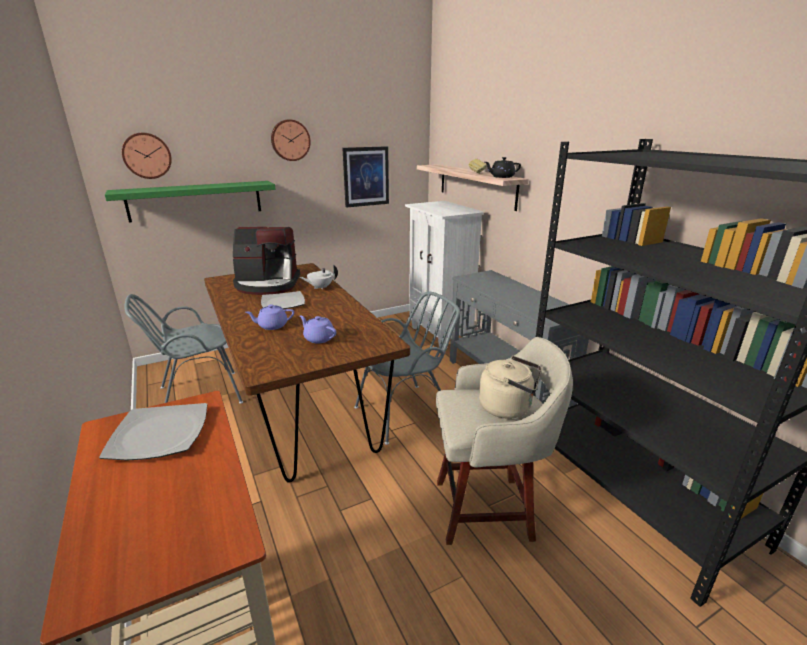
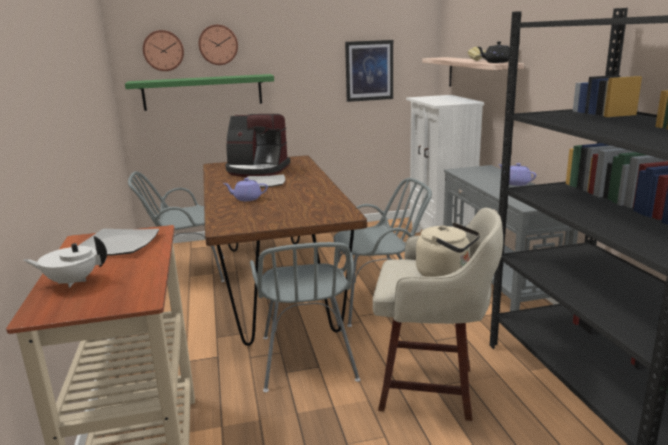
camera: 15 degrees right, 5 degrees down
wall clock [271,119,311,161] -> wall clock moved to [199,25,238,65]
white teapot [300,265,338,290] -> white teapot moved to [23,236,107,288]
purple teapot [300,315,336,343] -> purple teapot moved to [498,163,536,186]
none -> grey chair [250,242,360,392]

